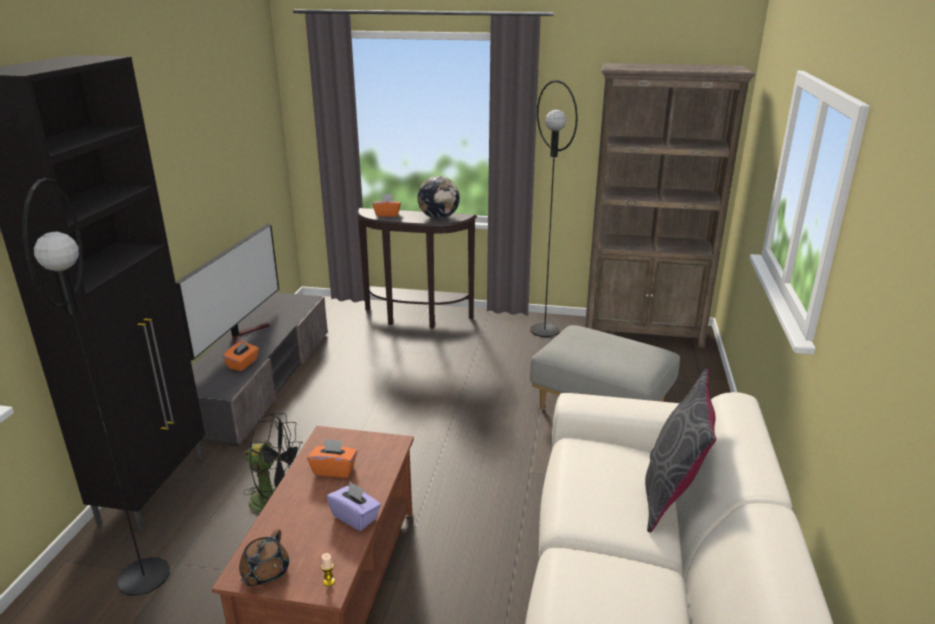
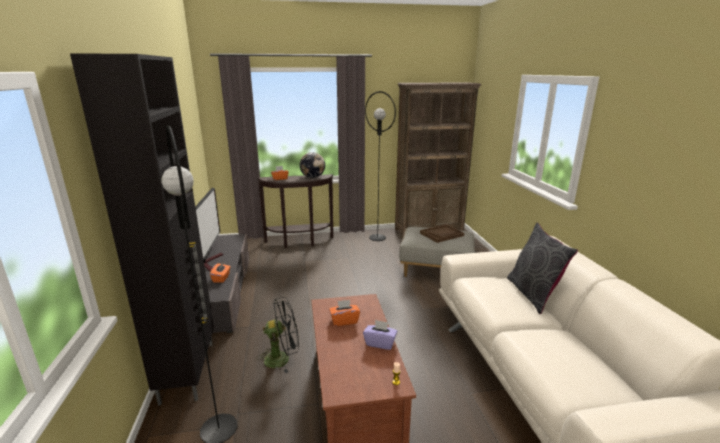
camera: 20 degrees left, 5 degrees down
brown teapot [239,529,289,586] -> none
none -> brown tray [420,224,464,243]

